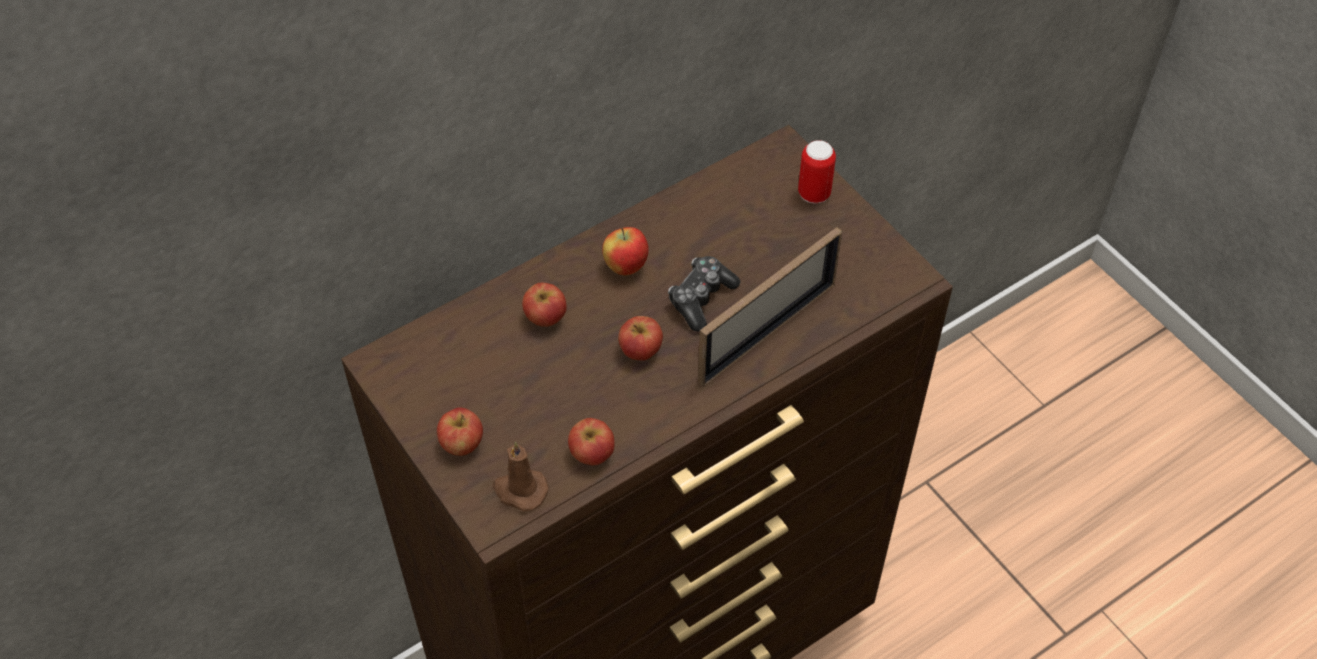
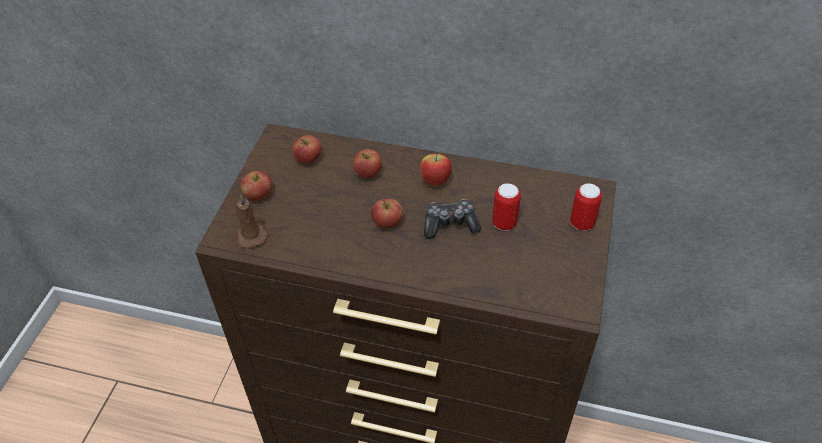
camera: 50 degrees right, 5 degrees down
apple [568,418,615,465] -> apple moved to [292,135,321,164]
picture frame [698,227,842,387] -> none
none -> can [492,183,521,231]

